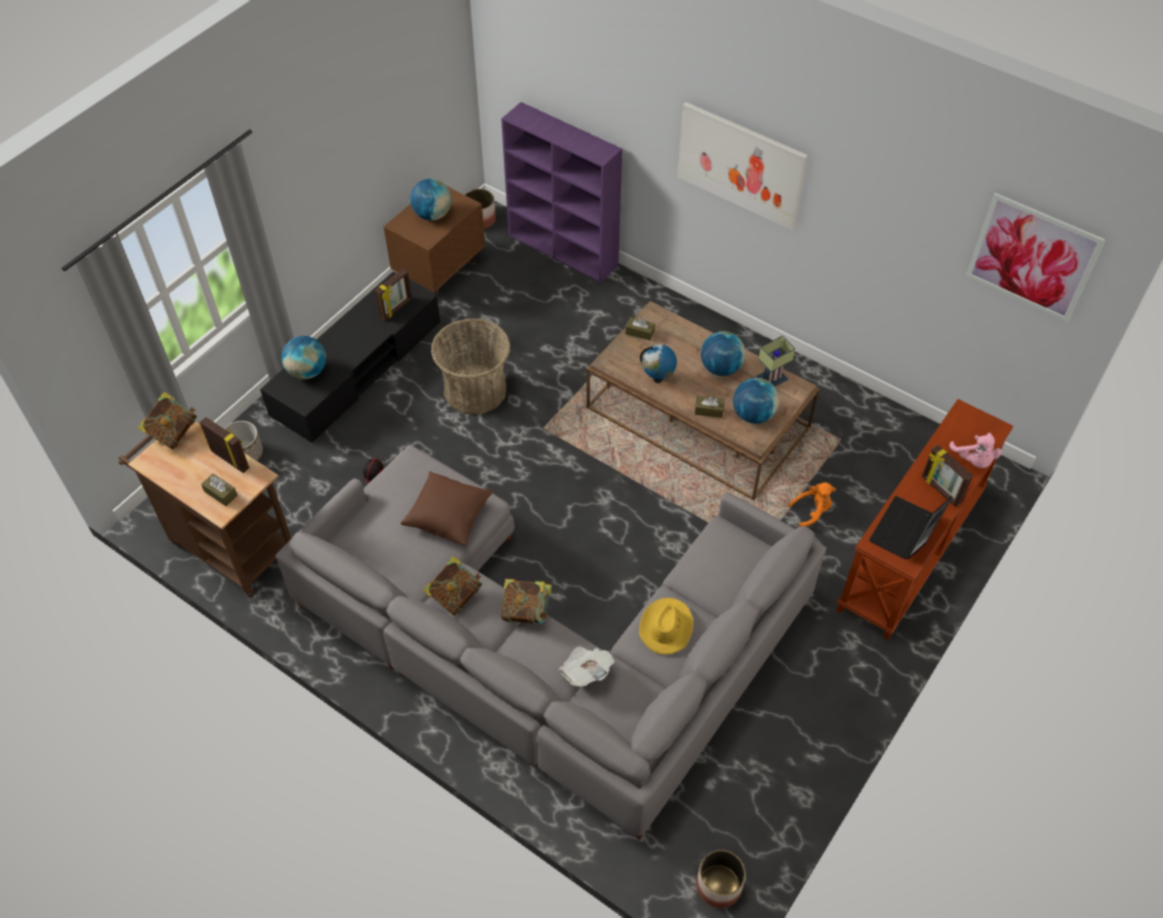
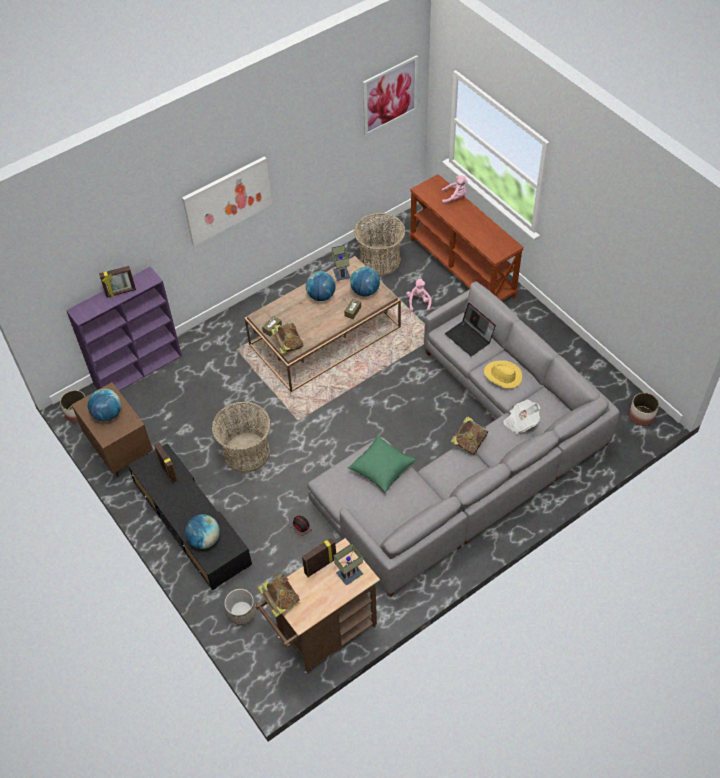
camera: 70 degrees left, 0 degrees up
brown tissue box [201,474,238,506] -> table lamp [334,543,363,585]
brown pillow [401,471,493,546] -> green pillow [347,435,416,493]
book [422,556,482,616] -> book moved to [271,323,304,354]
globe [640,344,677,383] -> none
orange plush toy [788,482,836,527] -> pink plush toy [406,278,431,312]
laptop [869,496,952,559] -> laptop moved to [445,303,496,356]
picture frame [922,445,973,507] -> picture frame moved to [99,266,136,297]
none -> basket [354,213,405,276]

